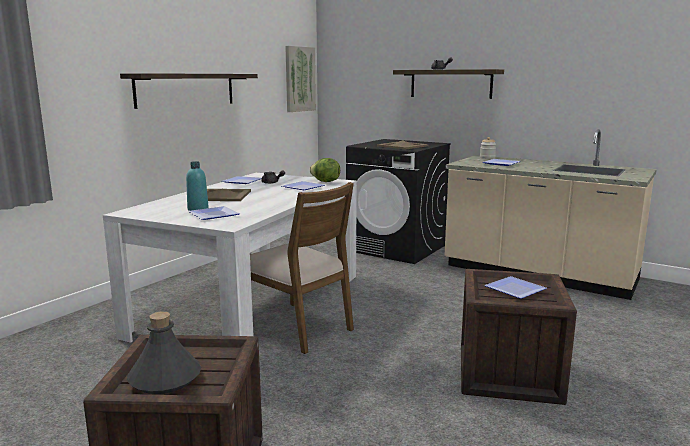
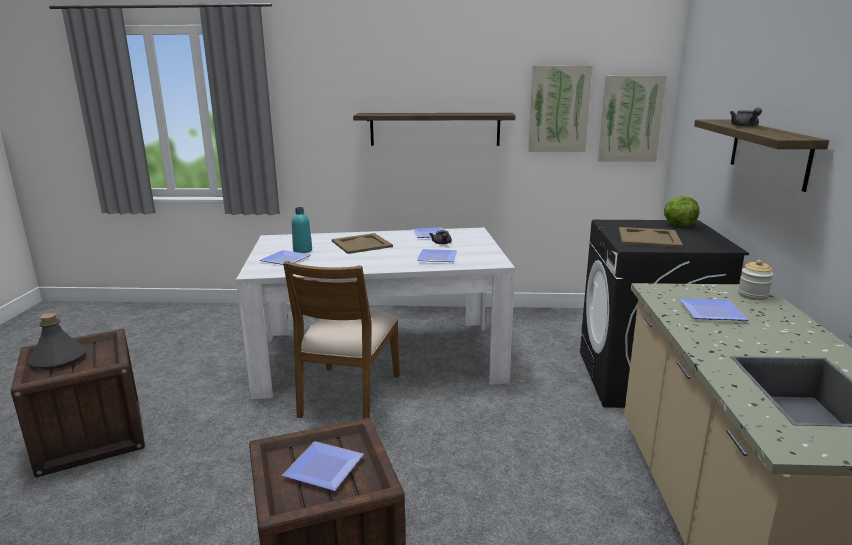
camera: 60 degrees right, 5 degrees up
lettuce [310,158,340,182] -> lettuce moved to [664,196,699,226]
none -> picture [528,65,593,152]

